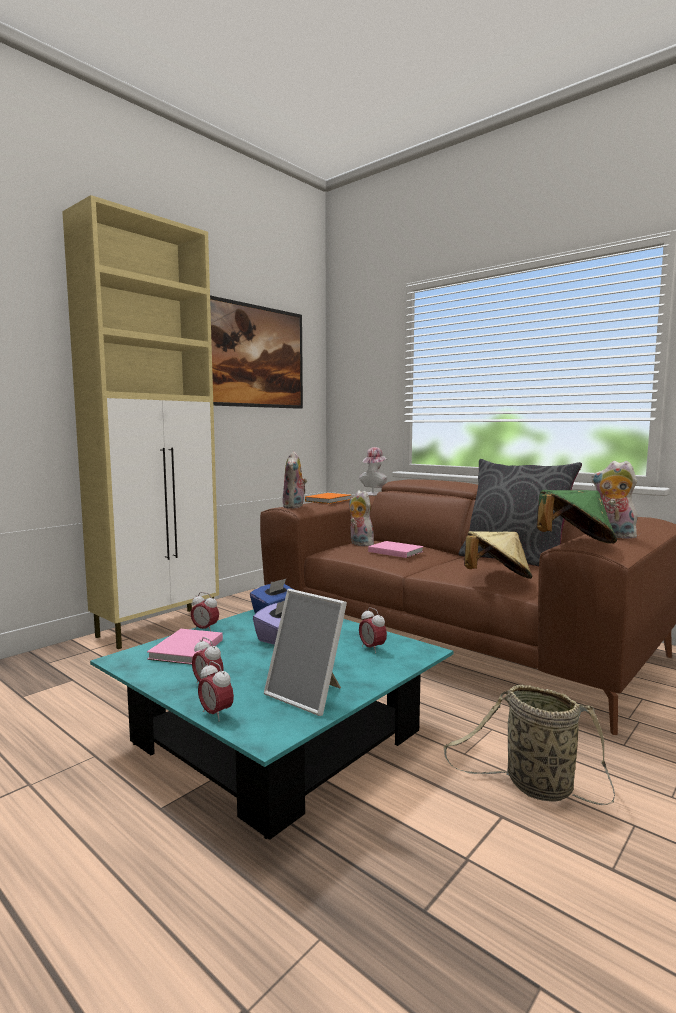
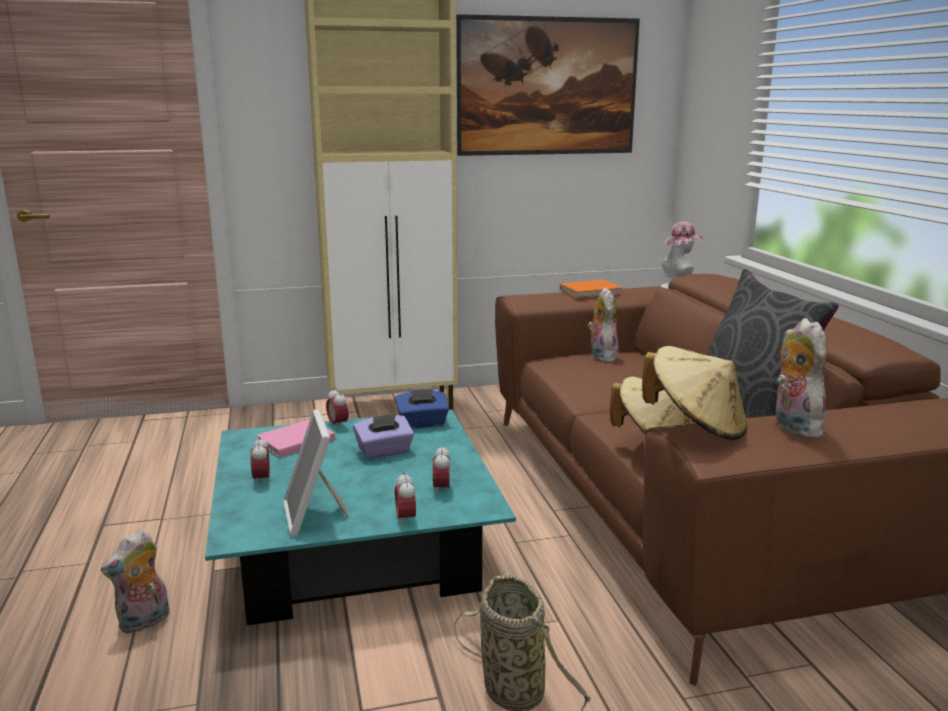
camera: 35 degrees right, 10 degrees up
alarm clock [198,661,234,721] -> alarm clock moved to [395,471,416,526]
plush toy [282,451,307,509] -> plush toy moved to [101,530,169,634]
pink book [368,541,424,558] -> none
green hat [537,490,617,544] -> beige hat [642,346,747,440]

